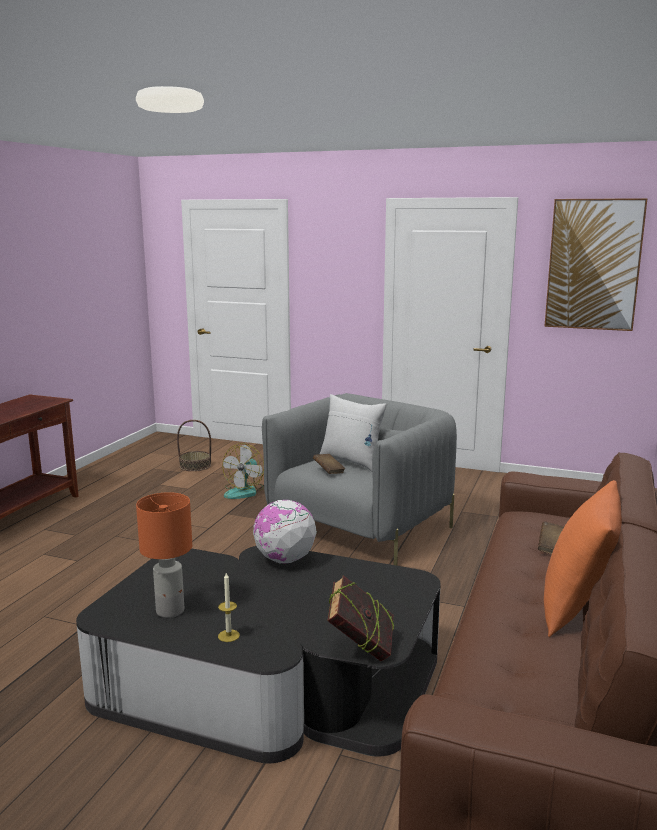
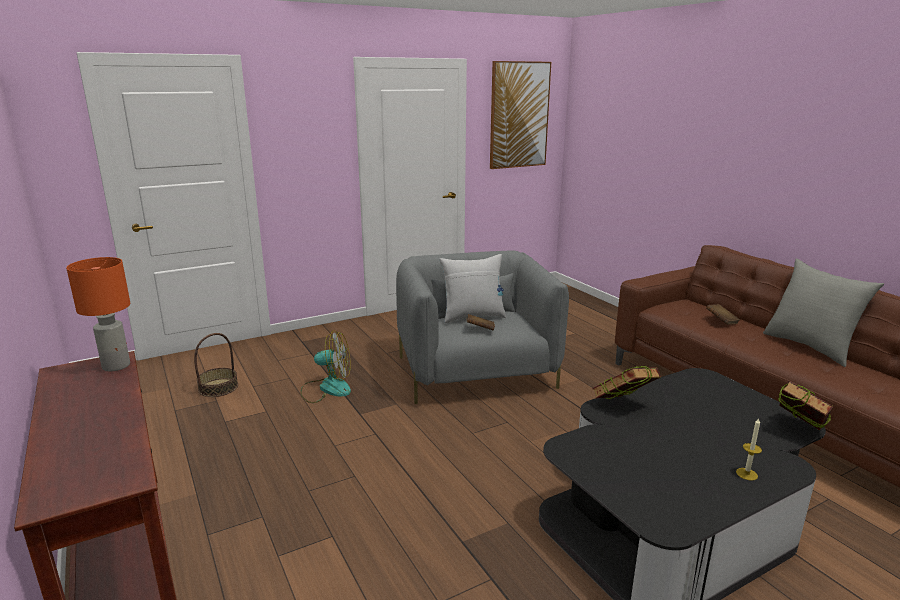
camera: 50 degrees left, 5 degrees up
orange table lamp [136,492,192,618] -> orange table lamp moved to [66,257,130,371]
fan [222,443,264,499] -> fan turned 60 degrees counterclockwise [300,331,351,403]
globe [253,500,317,563] -> book [592,366,661,399]
orange pillow [544,480,622,637] -> grey pillow [763,259,884,367]

